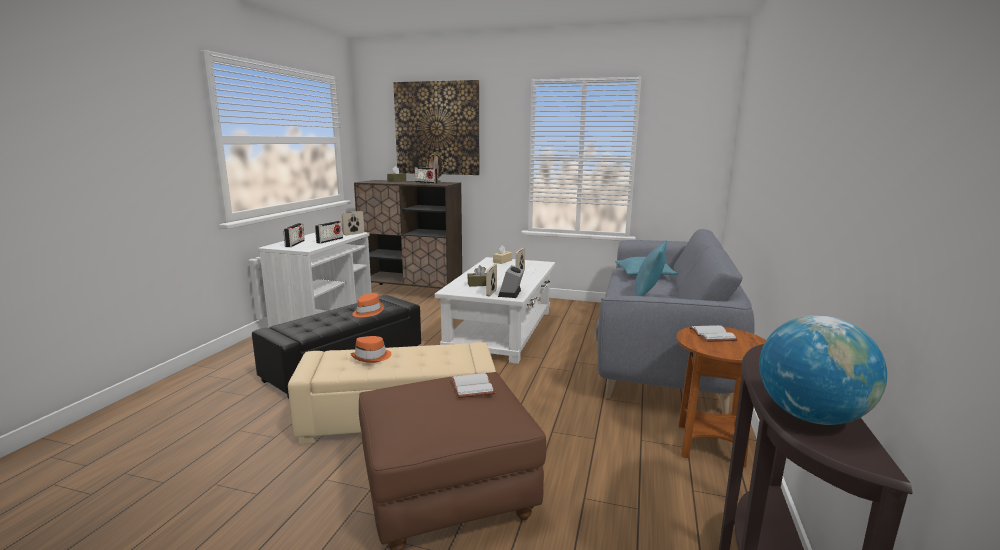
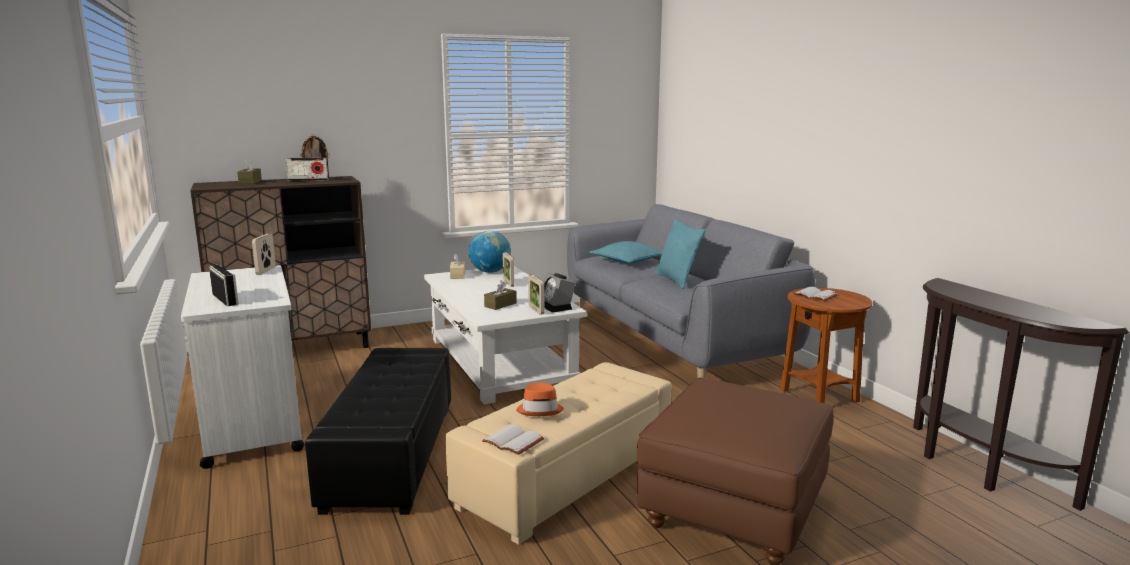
camera: 40 degrees left, 0 degrees up
radio [315,221,343,244] -> none
orange hat [352,293,384,317] -> none
picture [393,80,479,175] -> none
white book [451,373,495,398] -> white book moved to [482,424,544,455]
globe [759,315,887,425] -> globe moved to [469,231,511,273]

